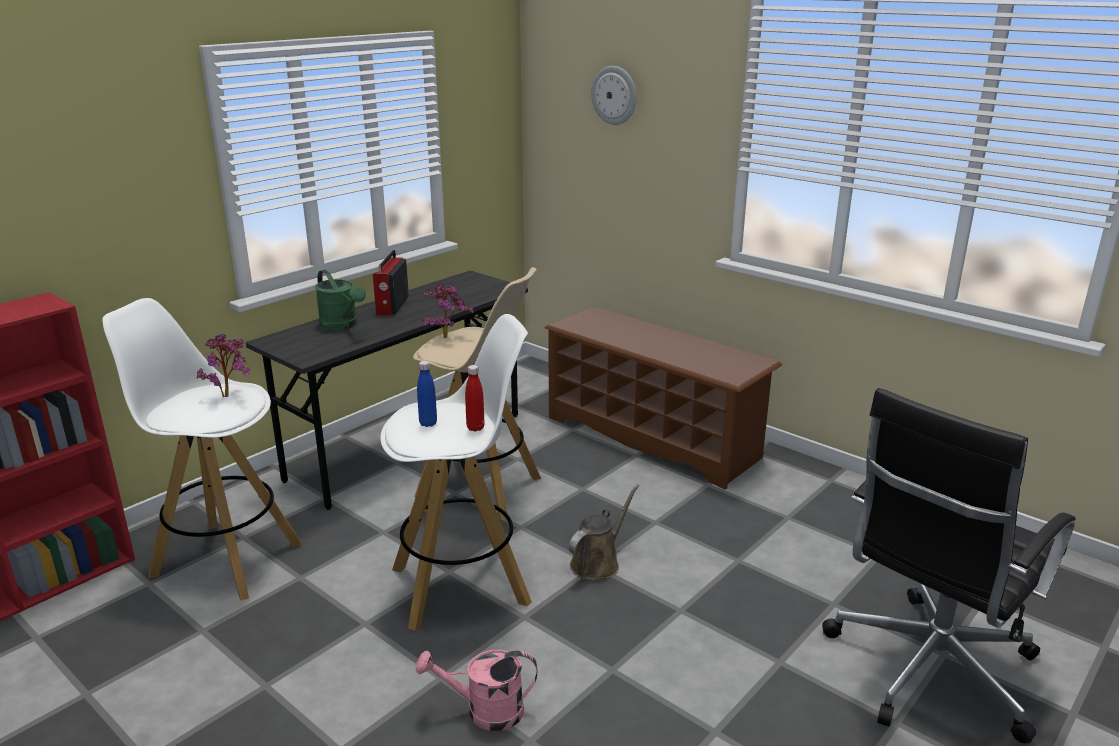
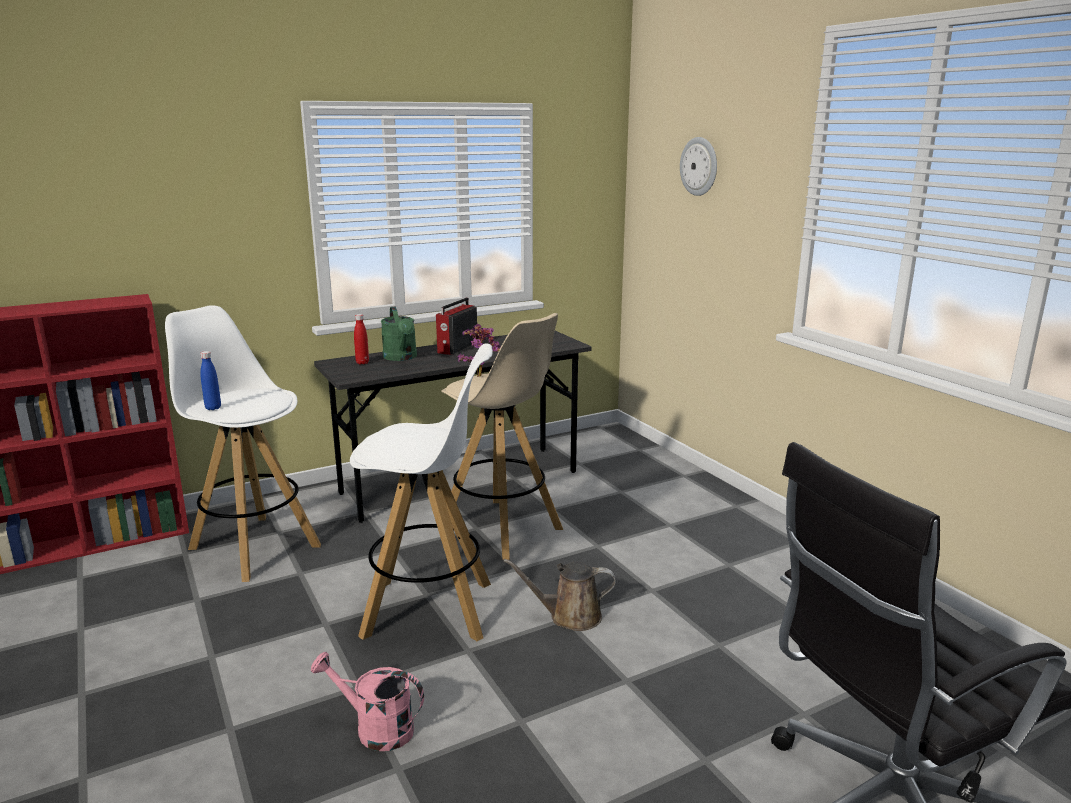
camera: 20 degrees right, 5 degrees down
potted plant [197,333,251,397] -> none
blue bottle [417,361,437,427] -> blue bottle moved to [200,351,221,410]
red bottle [465,365,485,432] -> red bottle moved to [354,314,369,364]
brown shoe rack [545,307,782,490] -> none
brown watering can [569,484,639,581] -> brown watering can turned 150 degrees counterclockwise [503,559,616,631]

